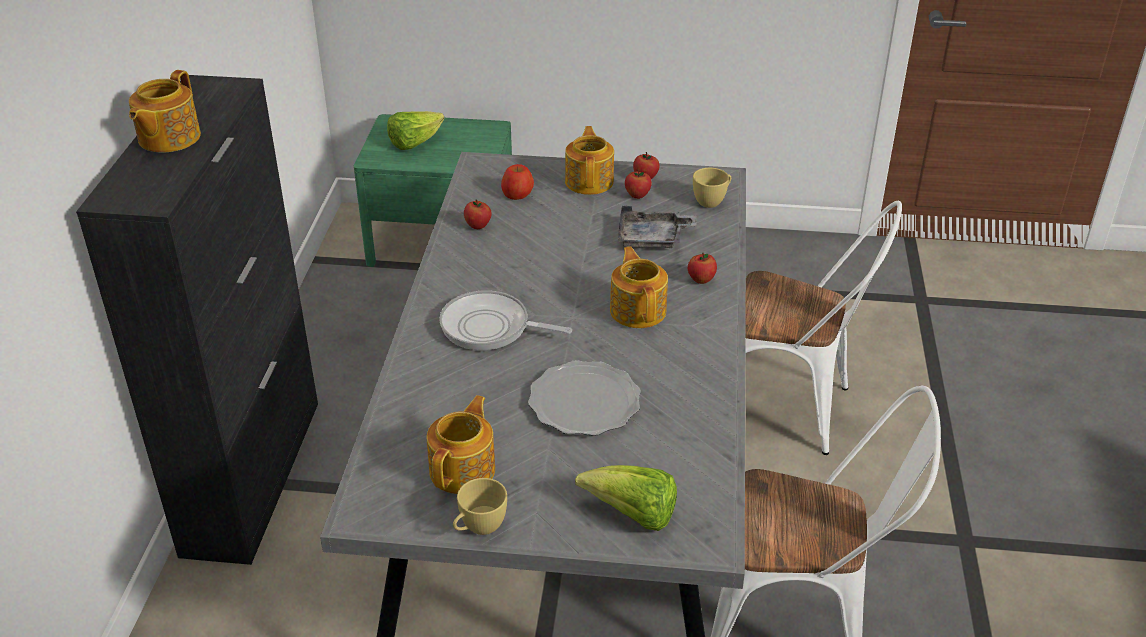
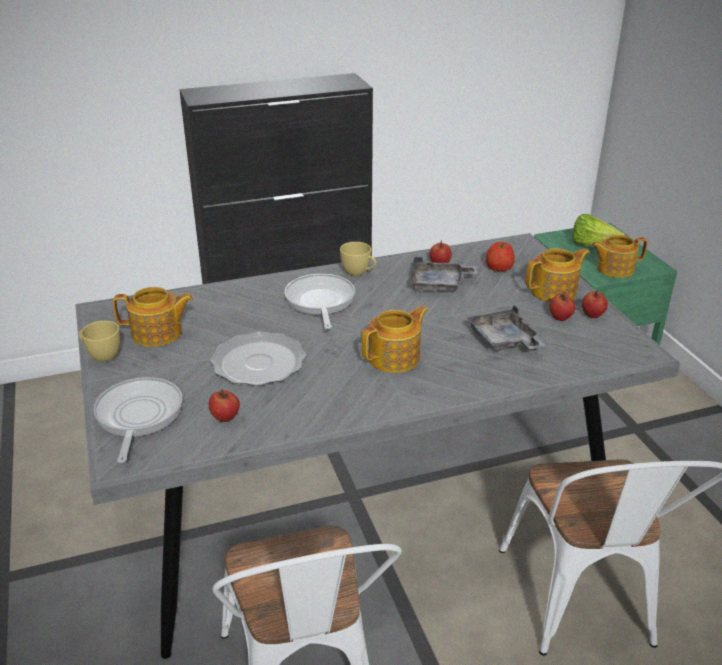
camera: 65 degrees right, 5 degrees down
teapot [129,70,201,153] -> teapot moved to [591,235,648,278]
lettuce [575,465,677,531] -> frying pan [93,377,182,463]
apple [688,253,717,284] -> apple moved to [209,389,240,422]
yellow cup [693,168,731,208] -> yellow cup moved to [340,242,376,276]
none -> grey tray [409,257,478,292]

